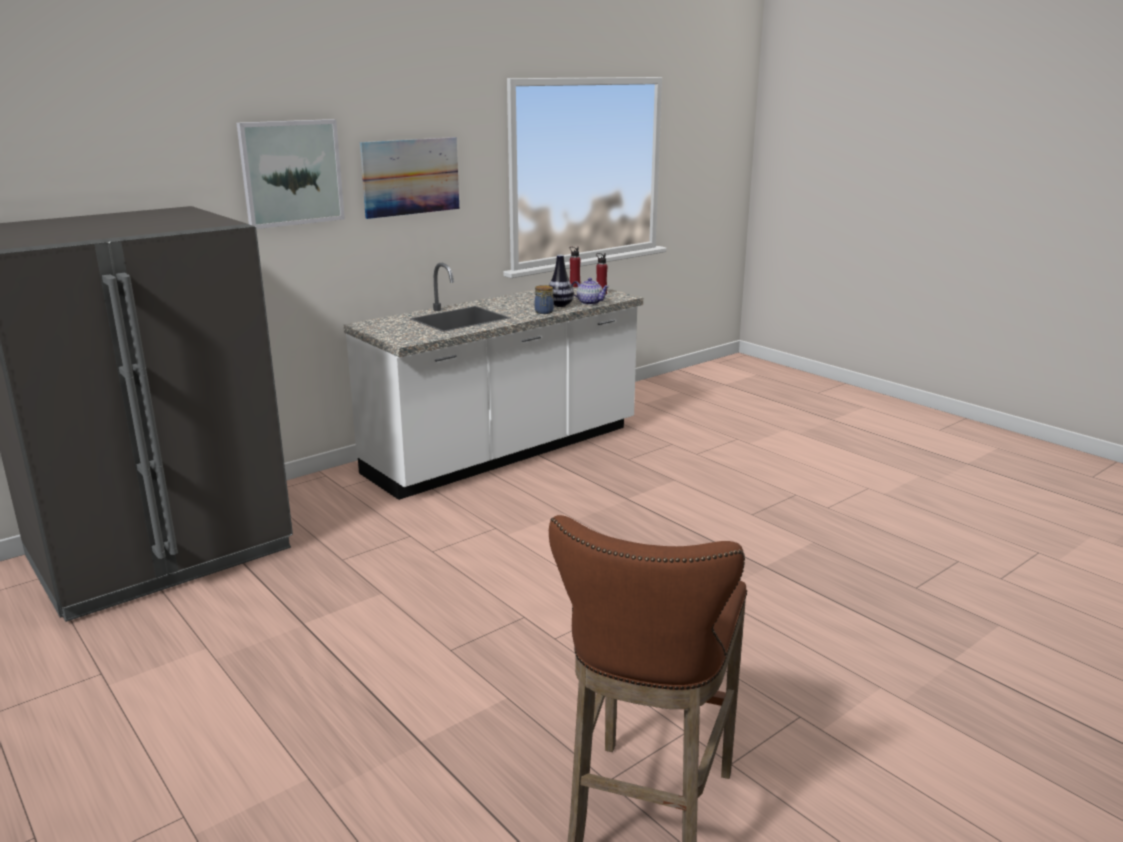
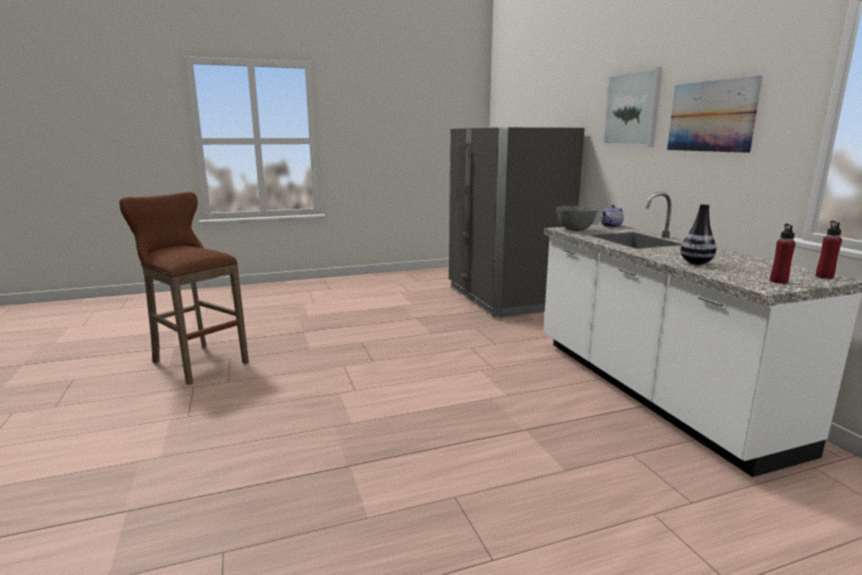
camera: 110 degrees right, 5 degrees down
jar [535,285,554,314] -> none
teapot [572,278,610,305] -> teapot moved to [600,205,624,228]
none -> grey bowl [556,206,598,231]

